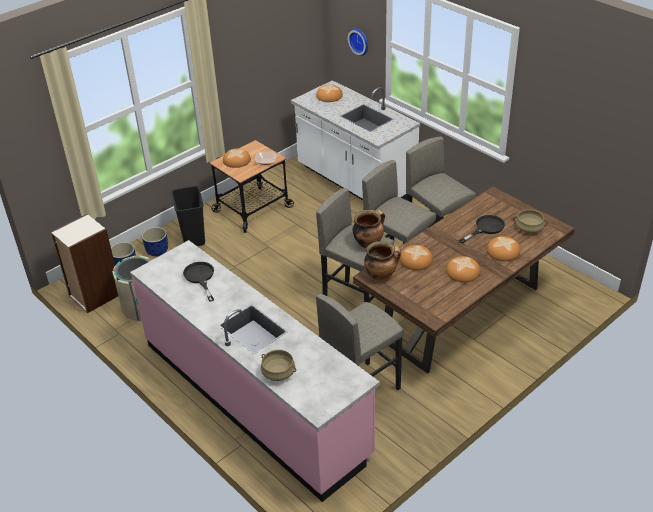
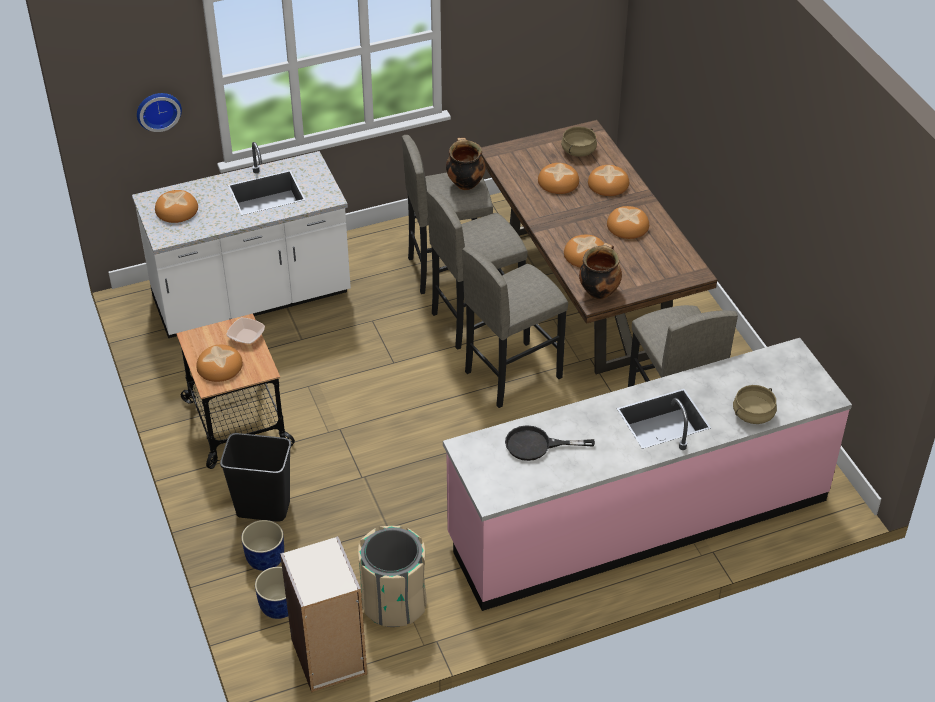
camera: 70 degrees left, 5 degrees up
cooking pot [353,210,385,248] -> cooking pot moved to [446,138,485,190]
black frying pan [459,215,505,244] -> bread [538,163,579,194]

